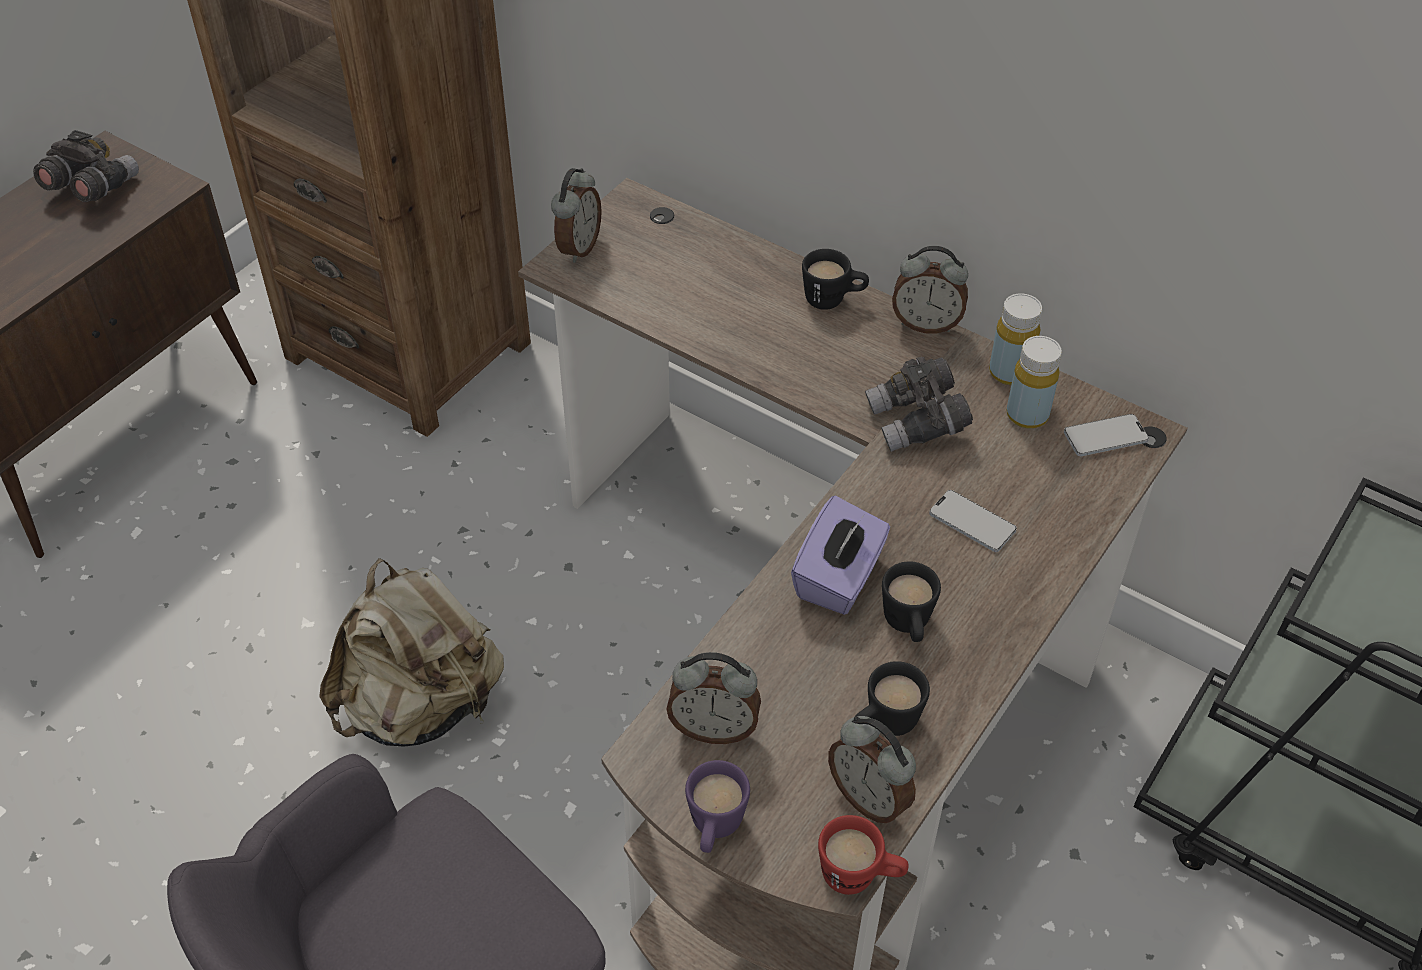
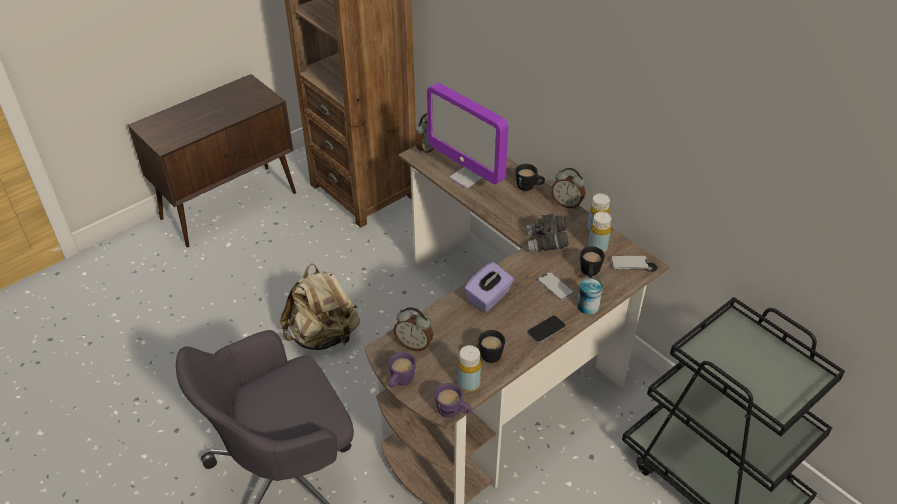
camera: 15 degrees right, 5 degrees down
grey binoculars [33,130,139,202] -> none
red mug [818,815,909,895] -> purple mug [434,383,471,418]
alarm clock [828,716,916,823] -> yellow bottle [458,345,481,392]
black mug [882,561,941,642] -> black mug moved to [580,246,605,278]
none -> monitor [427,83,508,189]
none -> phone [527,316,566,343]
none -> can [577,278,603,315]

